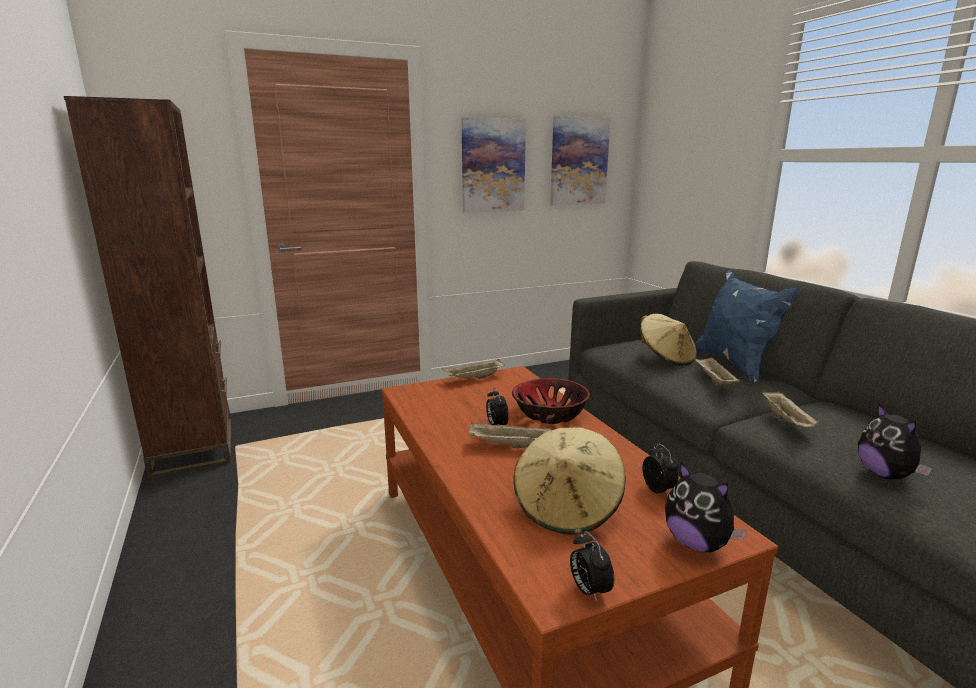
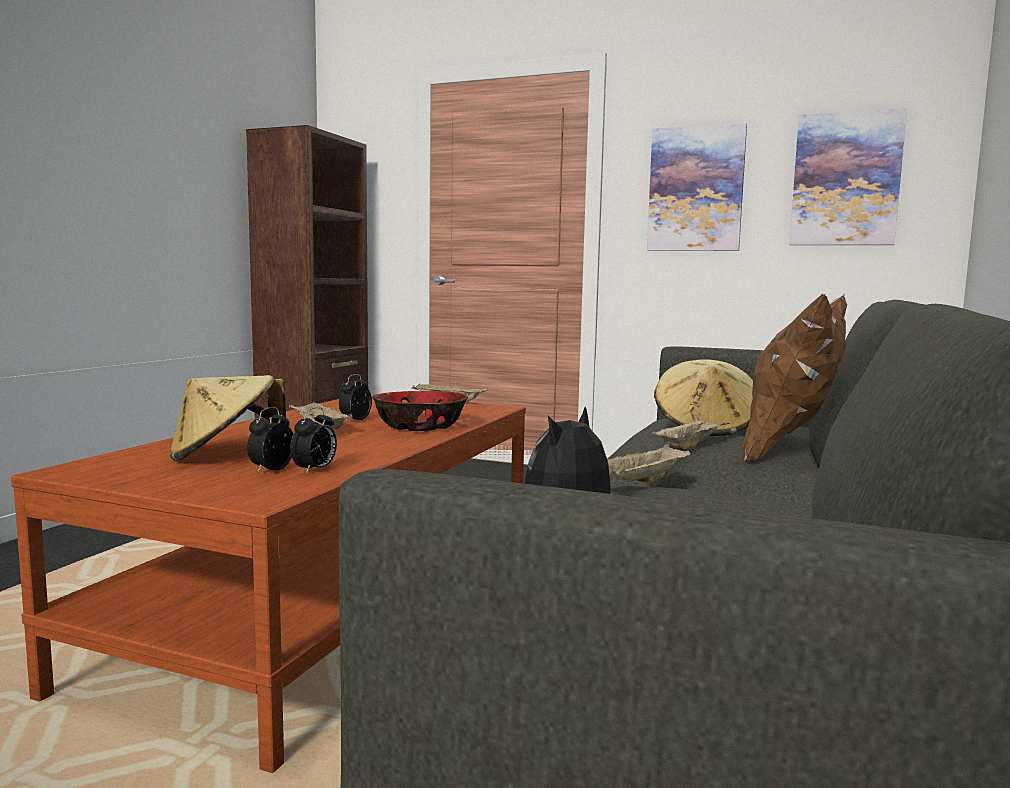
camera: 45 degrees right, 10 degrees down
alarm clock [570,531,614,603] -> alarm clock moved to [247,407,293,473]
plush toy [665,462,746,552] -> none
blue pillow [695,269,801,384] -> brown pillow [742,294,847,463]

